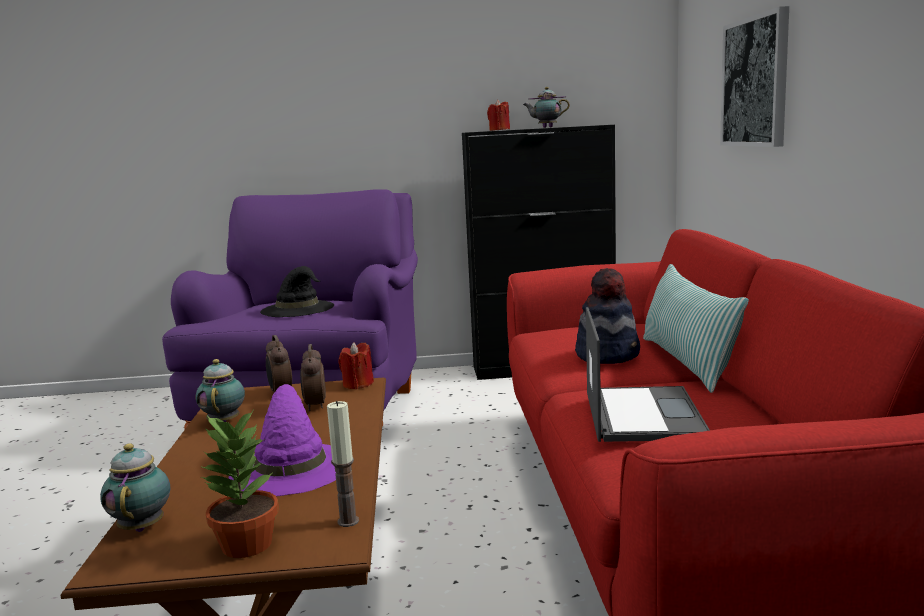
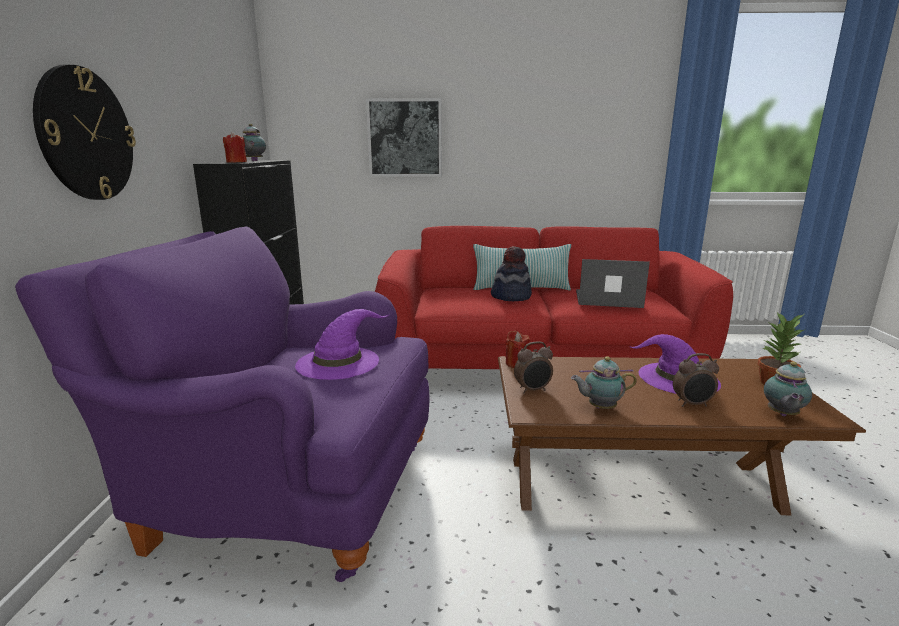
camera: 85 degrees left, 5 degrees up
teapot [100,443,170,532] -> teapot turned 60 degrees counterclockwise [764,362,812,416]
black hat [260,266,334,317] -> purple hat [295,309,390,380]
alarm clock [300,344,326,411] -> alarm clock moved to [673,353,719,407]
candle [327,401,359,527] -> none
none -> wall clock [33,64,136,200]

